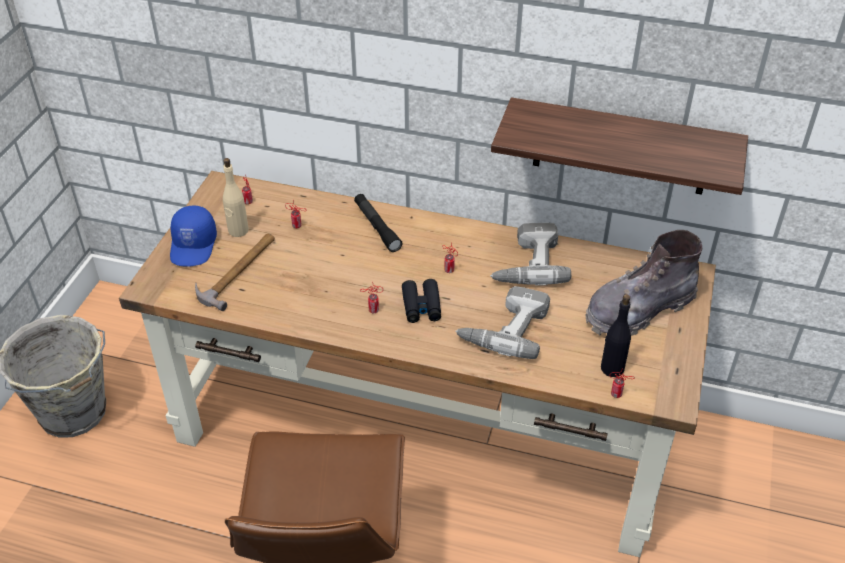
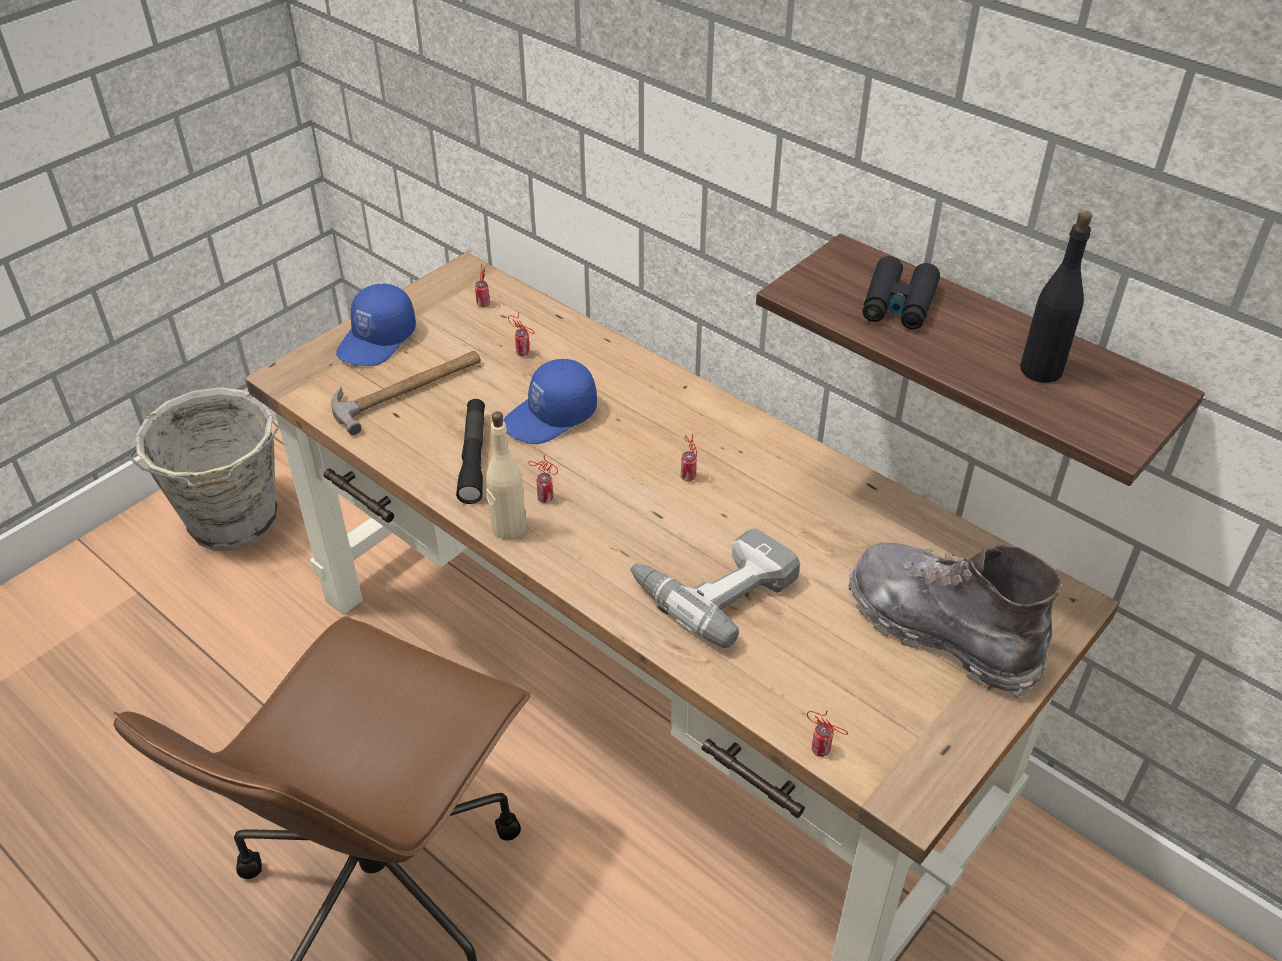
camera: 25 degrees right, 0 degrees up
beige bottle [223,158,249,237] -> beige bottle moved to [486,411,526,540]
black flashlight [354,194,403,252] -> black flashlight moved to [456,399,485,504]
black binoculars [402,279,441,323] -> black binoculars moved to [862,256,940,330]
power drill [490,223,571,286] -> none
grey boot [586,230,702,336] -> grey boot turned 45 degrees clockwise [848,543,1061,698]
black bottle [601,294,631,377] -> black bottle moved to [1020,210,1092,383]
none -> blue cap [503,359,597,444]

